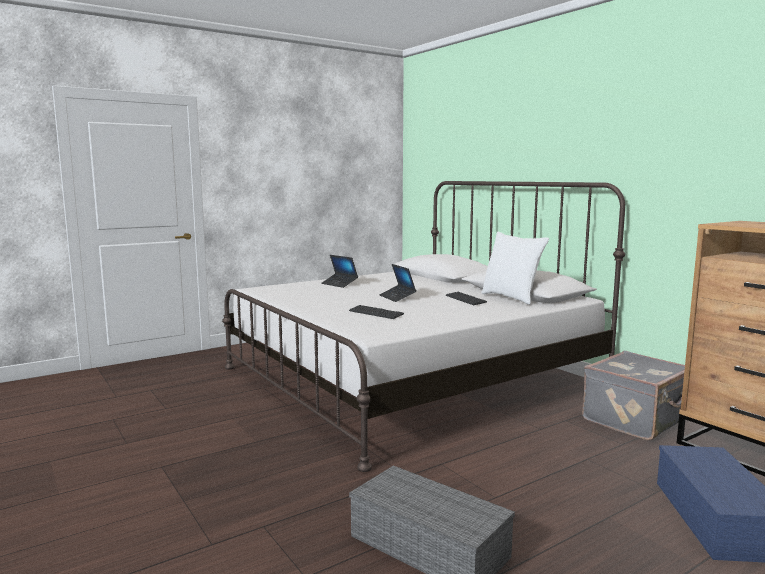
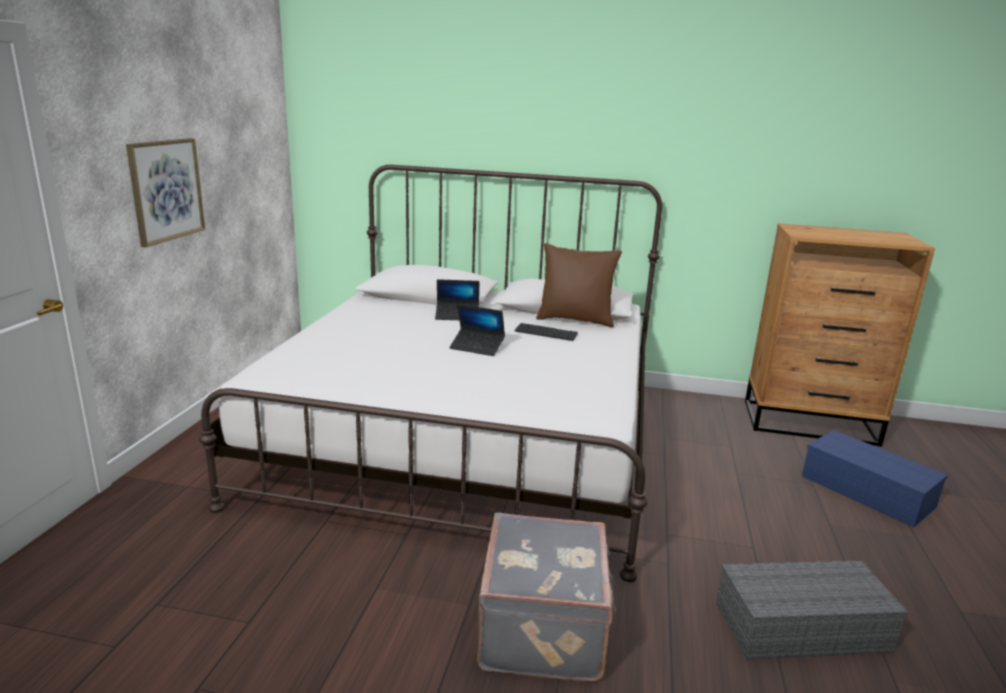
camera: 45 degrees left, 10 degrees up
laptop [321,255,358,288] -> laptop moved to [435,279,479,320]
keyboard [349,305,404,319] -> none
white pillow [481,232,549,305] -> brown pillow [536,243,622,327]
grey suitcase [582,351,685,440] -> grey suitcase moved to [477,513,616,682]
none -> picture [126,138,205,247]

